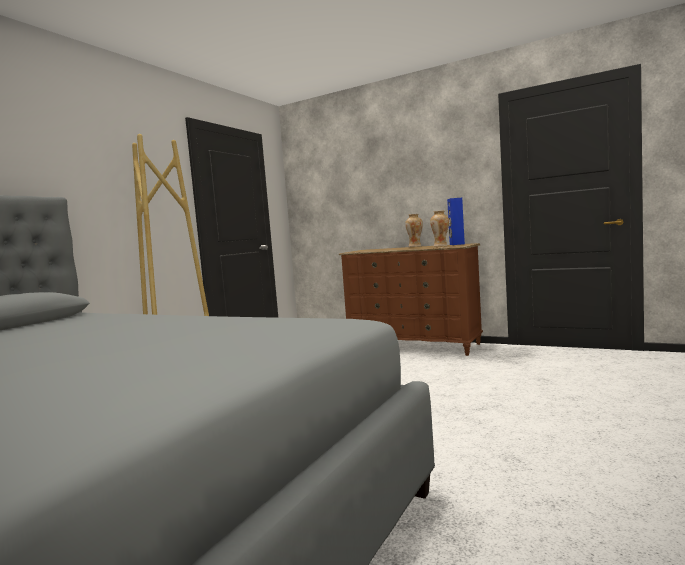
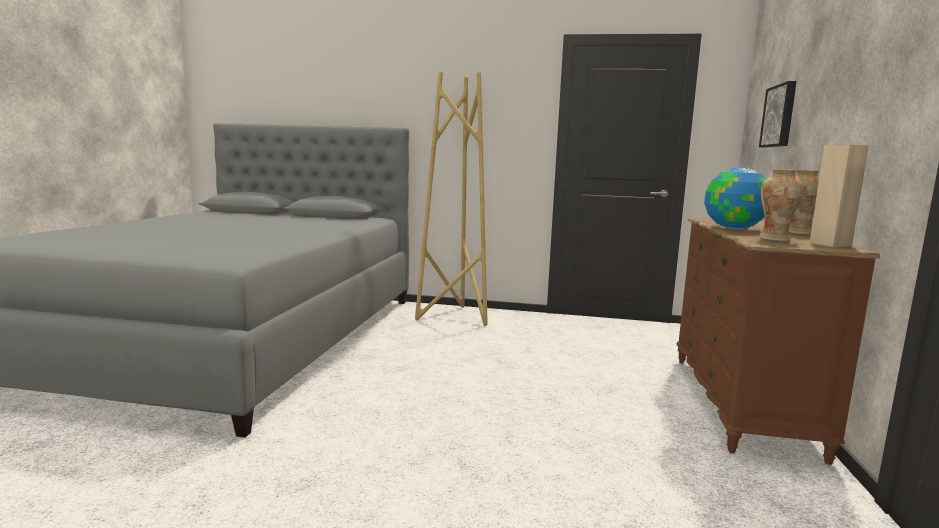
camera: 70 degrees right, 5 degrees up
blue speaker [447,198,465,245] -> beige speaker [809,145,869,247]
none -> globe [704,168,766,230]
none -> picture [759,81,797,148]

